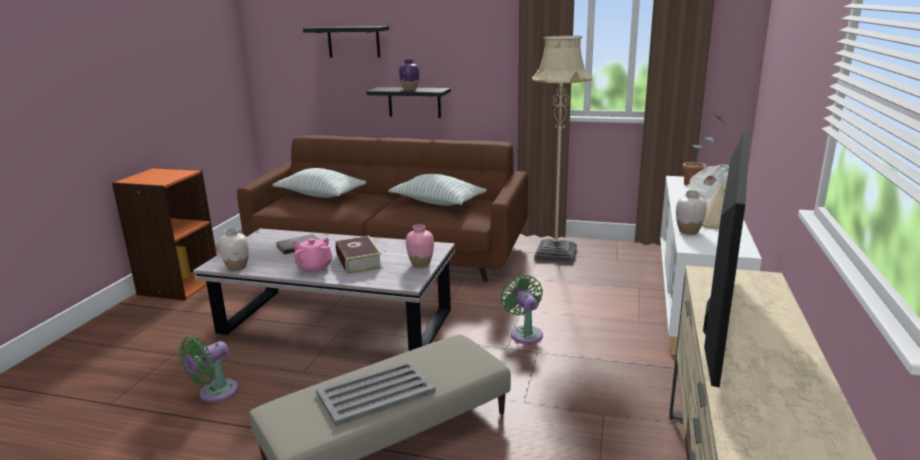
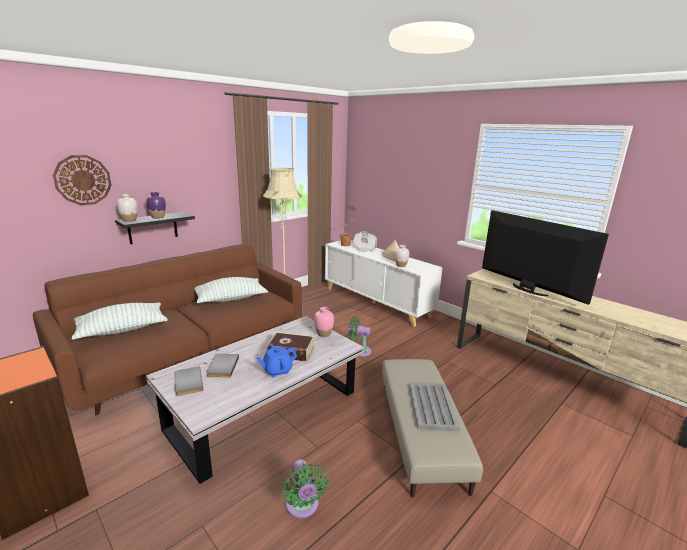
camera: 60 degrees left, 0 degrees up
white vase [219,228,249,271] -> white vase moved to [117,194,138,222]
pink teapot [292,237,333,274] -> blue teapot [256,344,297,378]
black shelf [303,26,389,57] -> wall clock [53,155,112,205]
none -> grey book [174,366,203,396]

